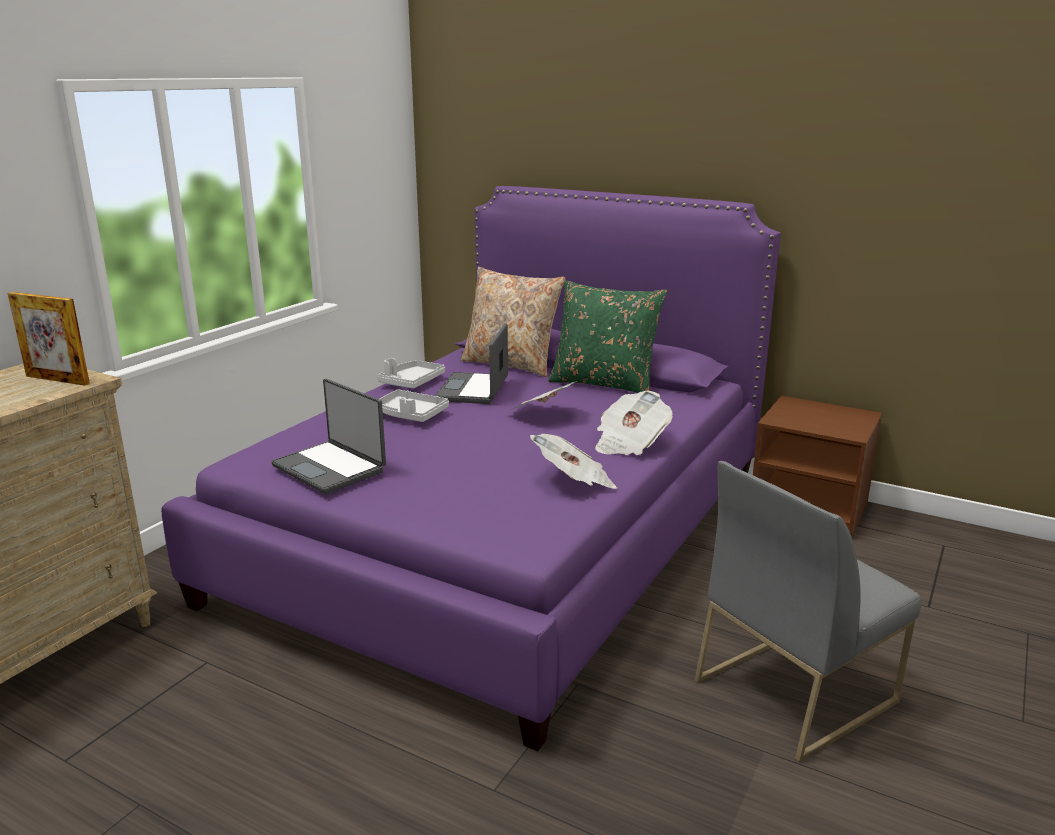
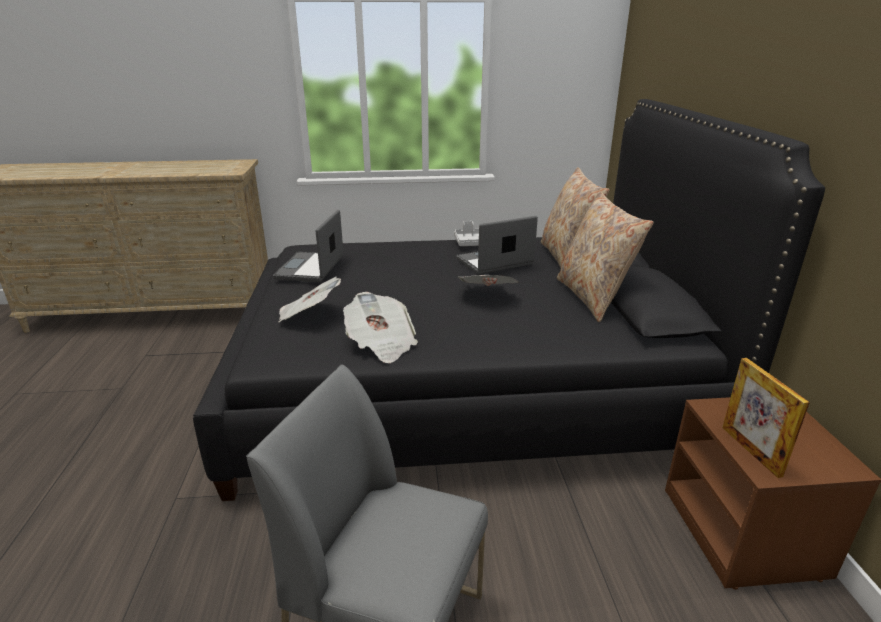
camera: 55 degrees right, 5 degrees up
picture frame [8,292,90,386] -> picture frame moved to [722,358,810,478]
purple bed [161,186,781,751] -> black bed [193,99,825,501]
grey tray [380,389,449,422] -> none
green pillow [548,280,667,393] -> beige pillow [557,191,654,322]
newspaper [595,391,673,455] -> newspaper moved to [279,277,341,322]

